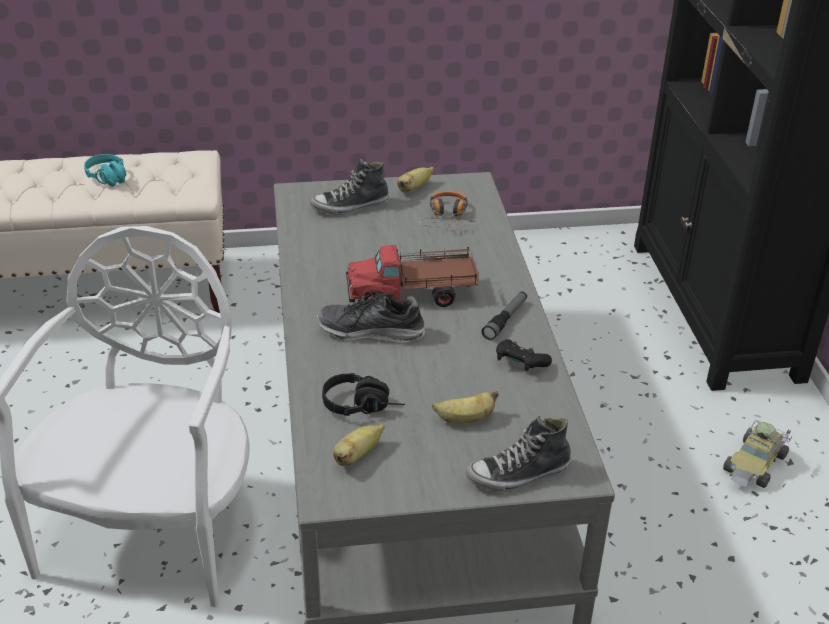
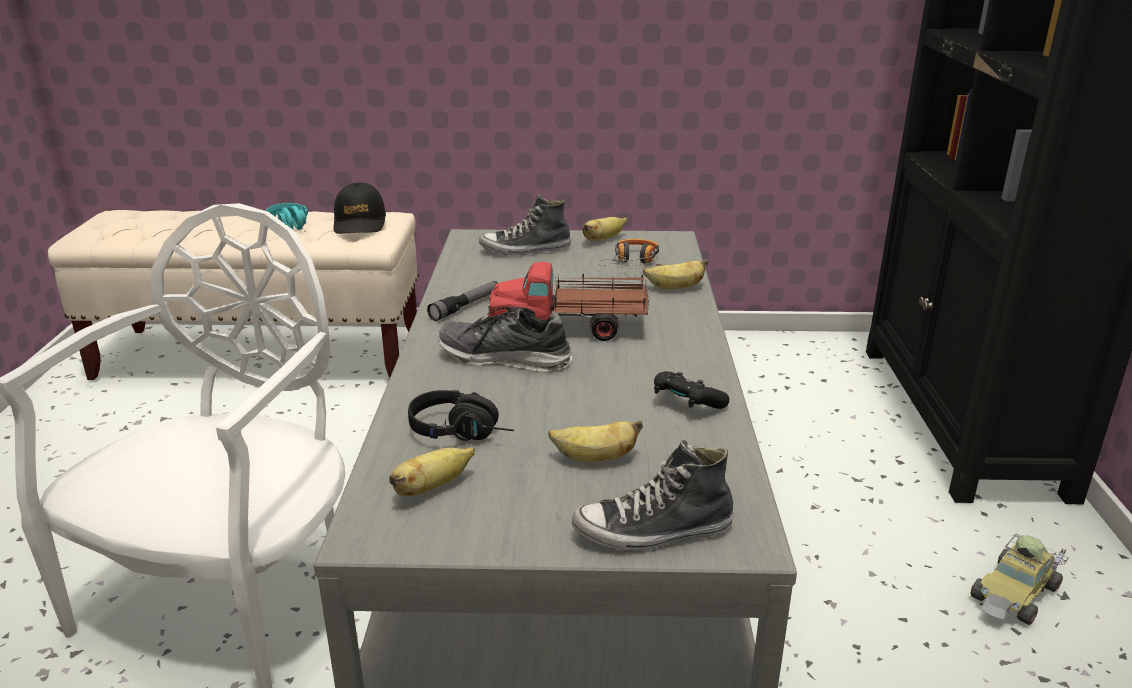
camera: 10 degrees right, 10 degrees down
flashlight [482,292,527,340] -> flashlight moved to [427,281,497,321]
none -> black cap [334,182,386,234]
none -> banana [643,259,708,290]

